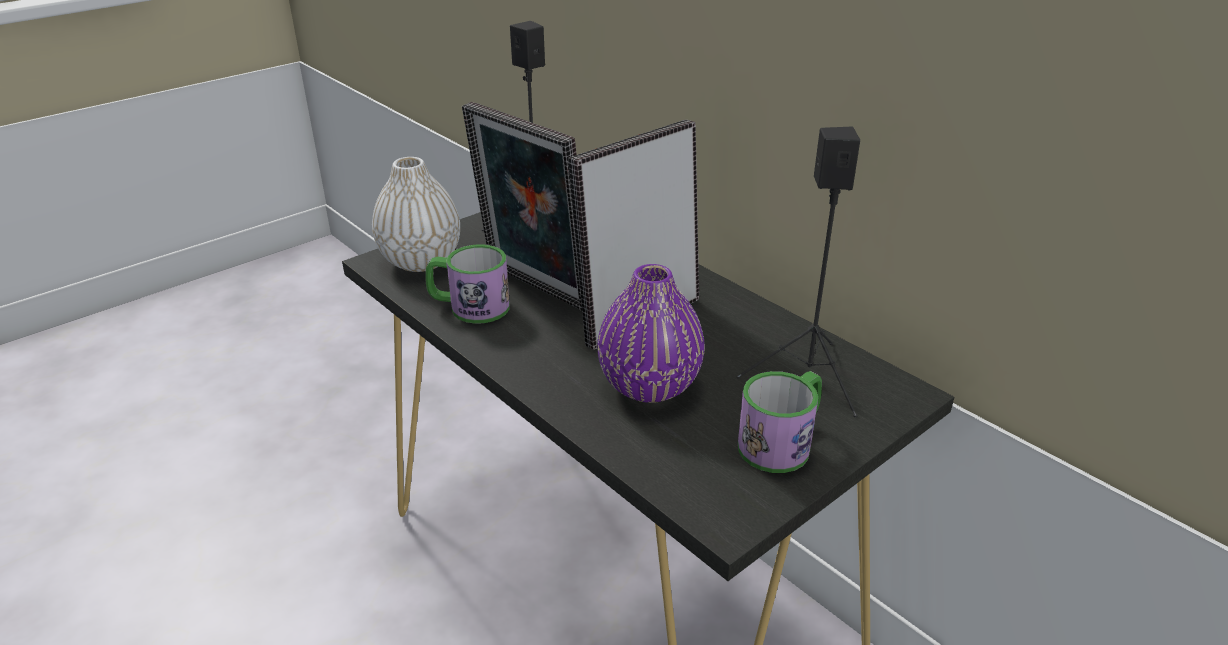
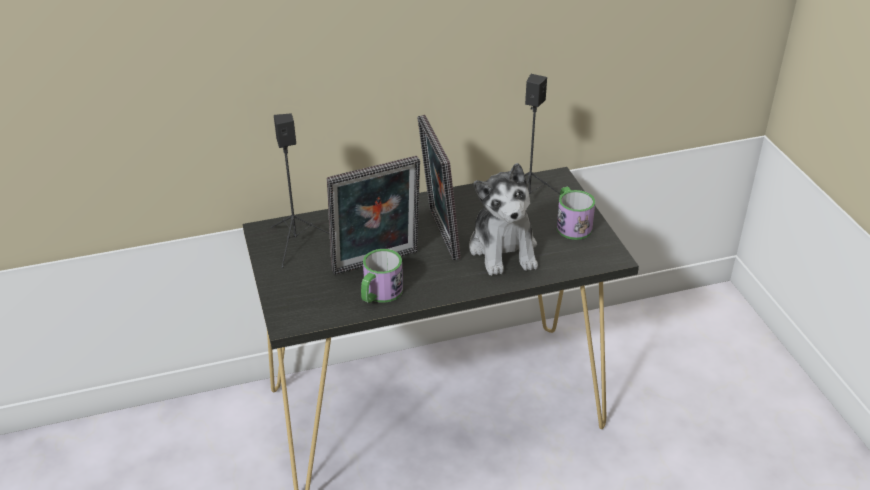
camera: 65 degrees left, 5 degrees up
white vase [372,157,460,272] -> none
purple vase [597,264,705,403] -> plush toy [469,163,538,276]

